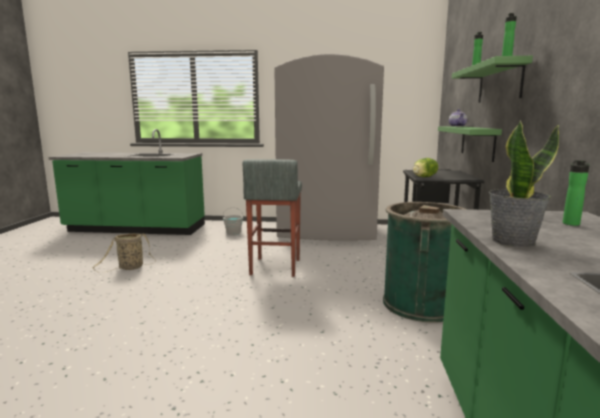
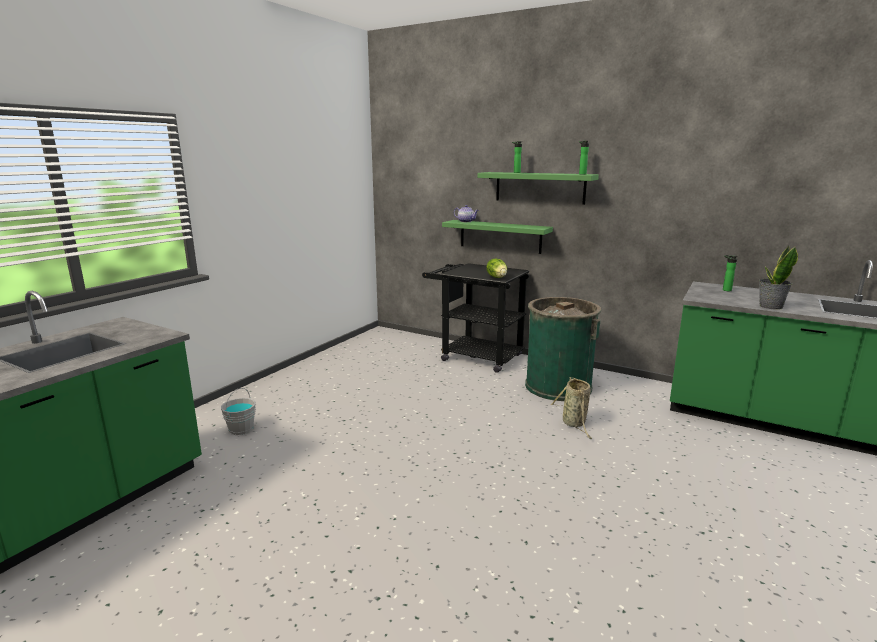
camera: 65 degrees left, 5 degrees up
basket [93,233,156,273] -> basket moved to [551,377,592,439]
grey stool [242,159,302,277] -> none
grey fridge [274,54,384,241] -> none

